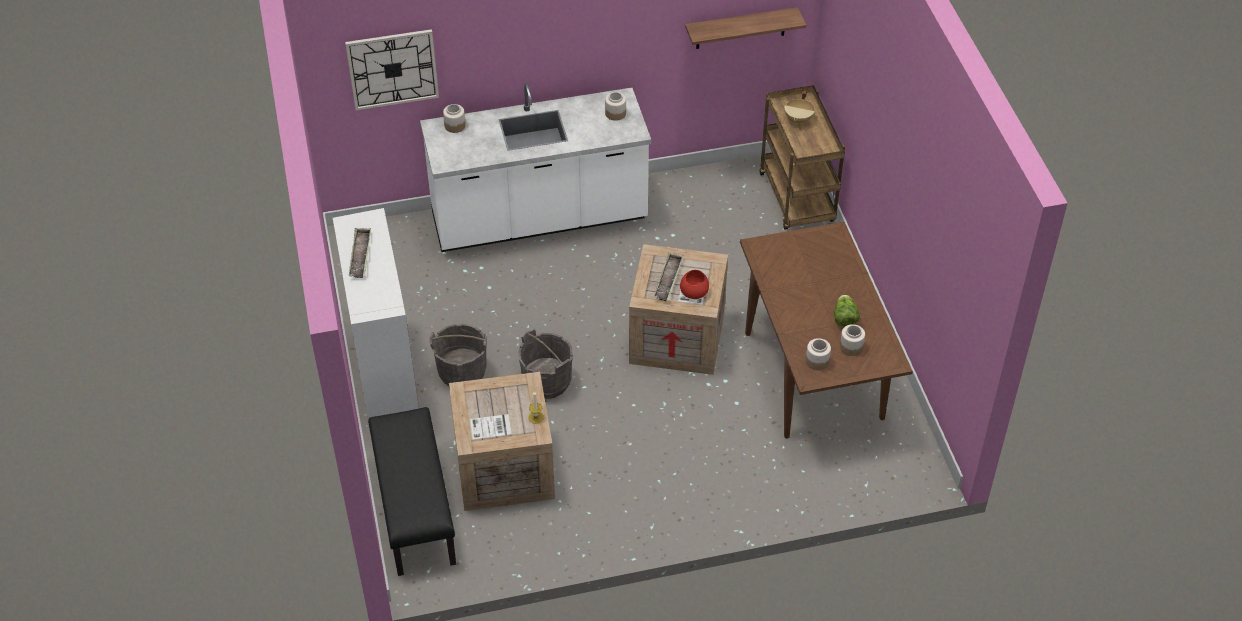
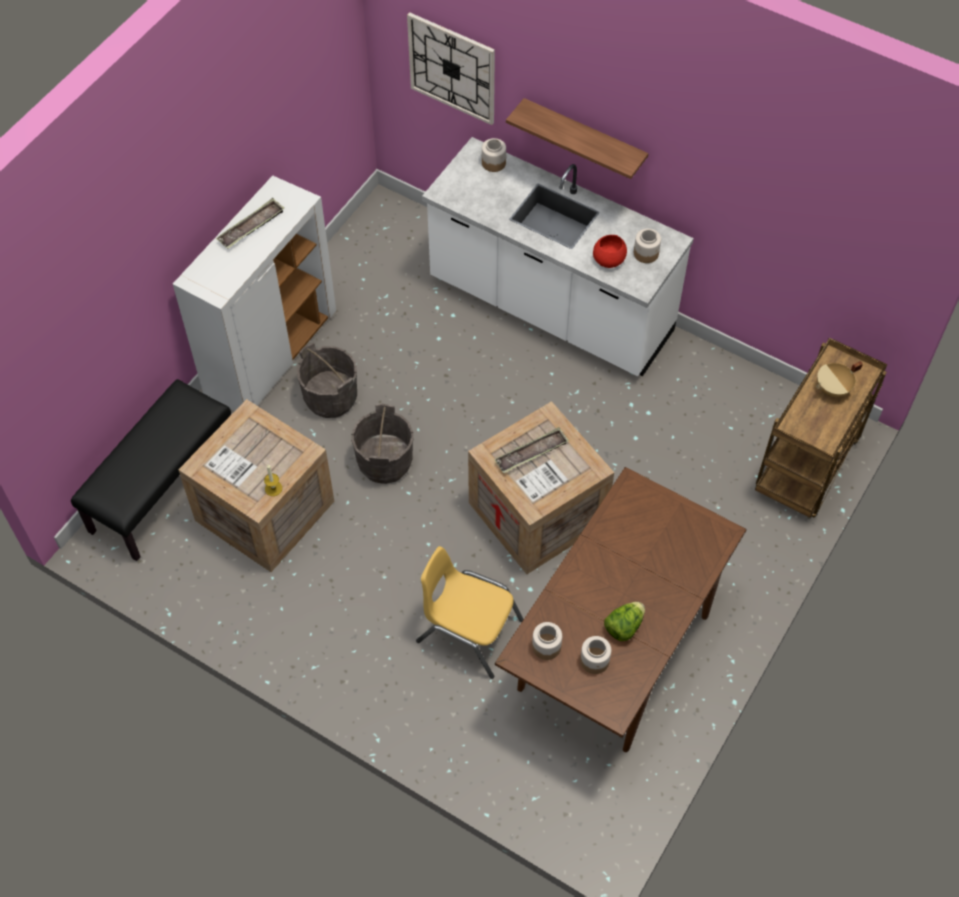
camera: 45 degrees right, 10 degrees up
red bowl [680,270,709,299] -> red bowl moved to [593,235,627,268]
shelf [685,7,806,49] -> shelf moved to [506,98,648,179]
none -> yellow chair [416,546,524,679]

